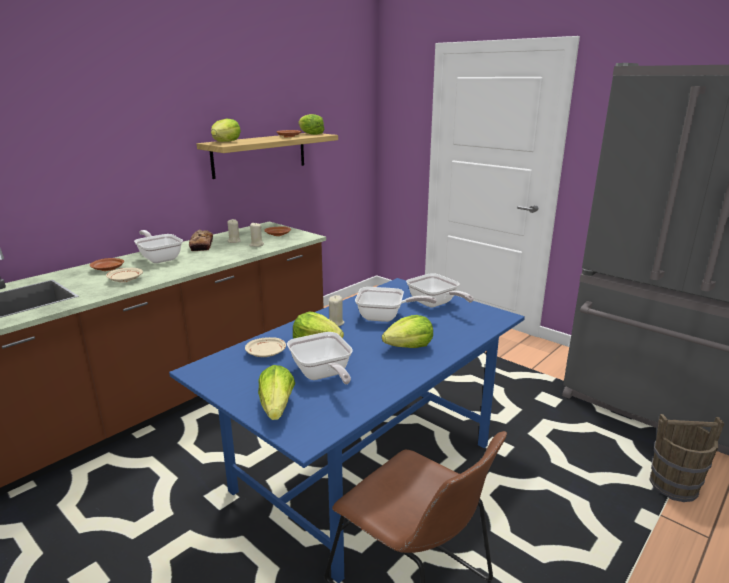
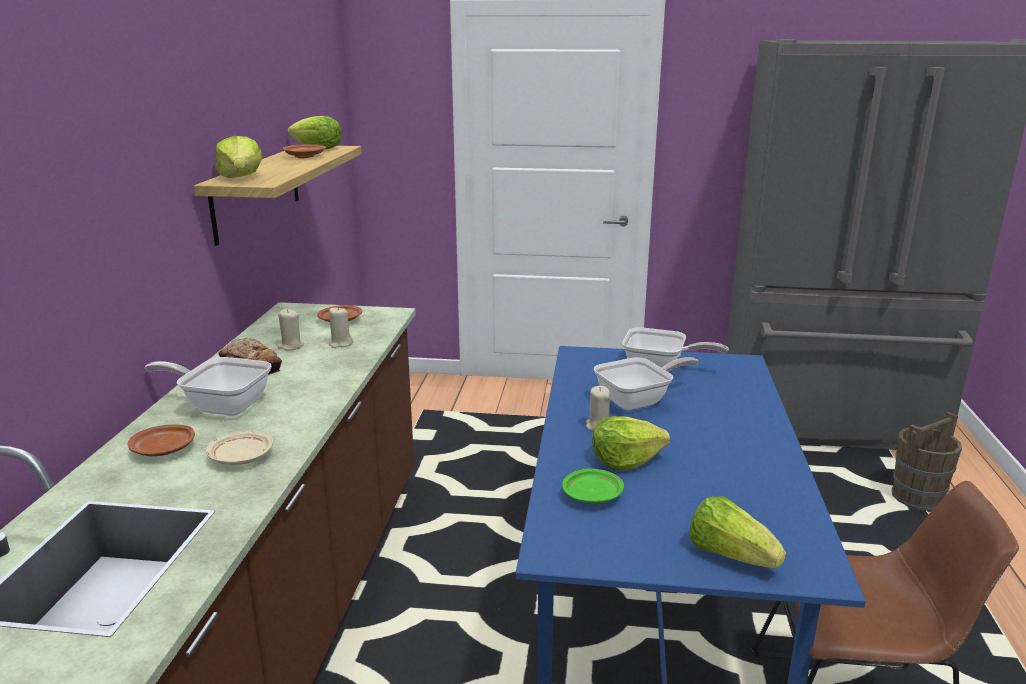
camera: 35 degrees left, 0 degrees up
beige plate [245,337,286,357] -> green plate [562,468,624,503]
frying pan [287,332,353,384] -> none
lettuce [382,315,433,348] -> none

